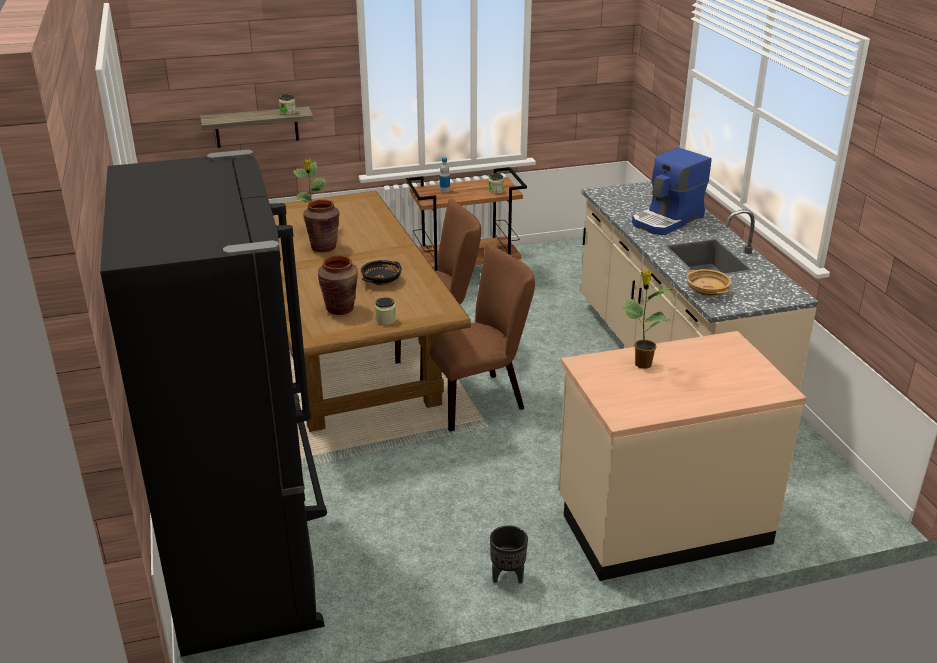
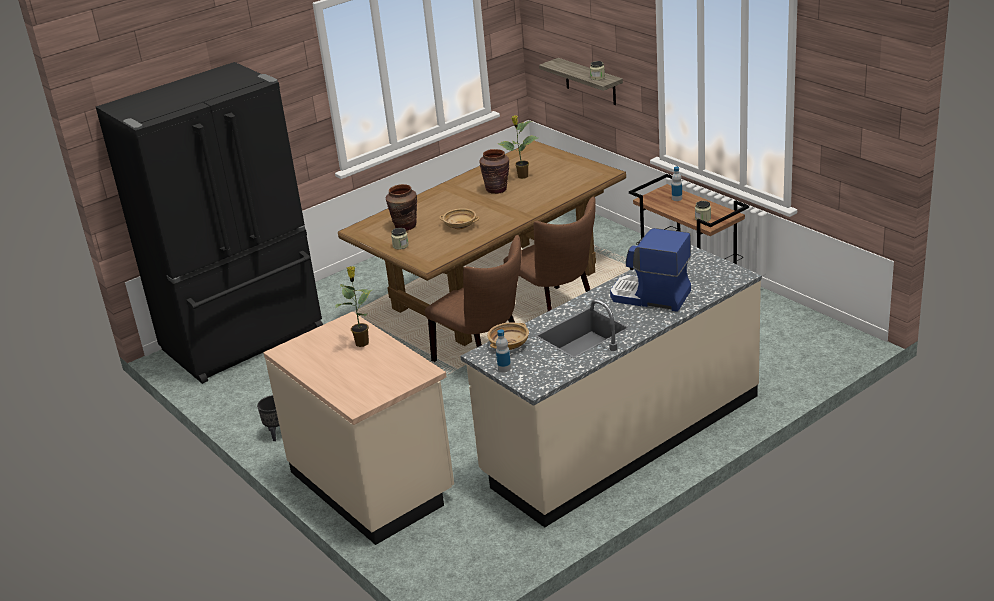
camera: 70 degrees right, 0 degrees up
black bowl [361,260,402,285] -> beige bowl [439,208,480,229]
none -> bottle [496,329,511,372]

